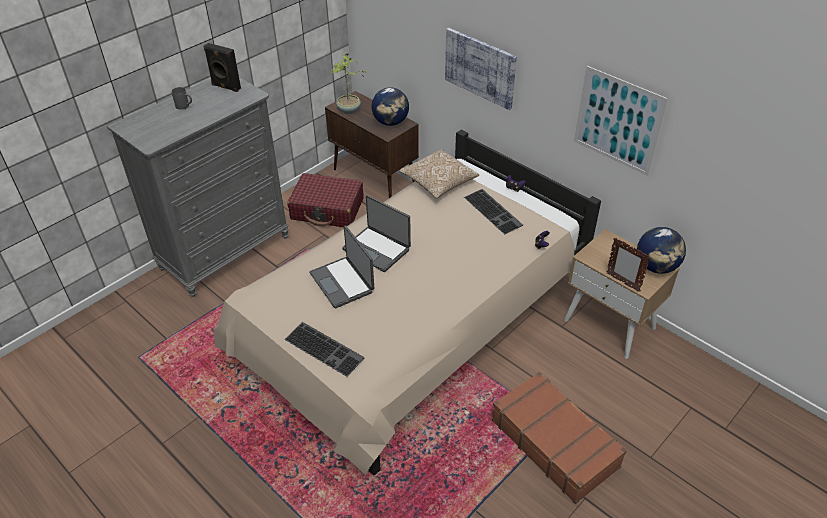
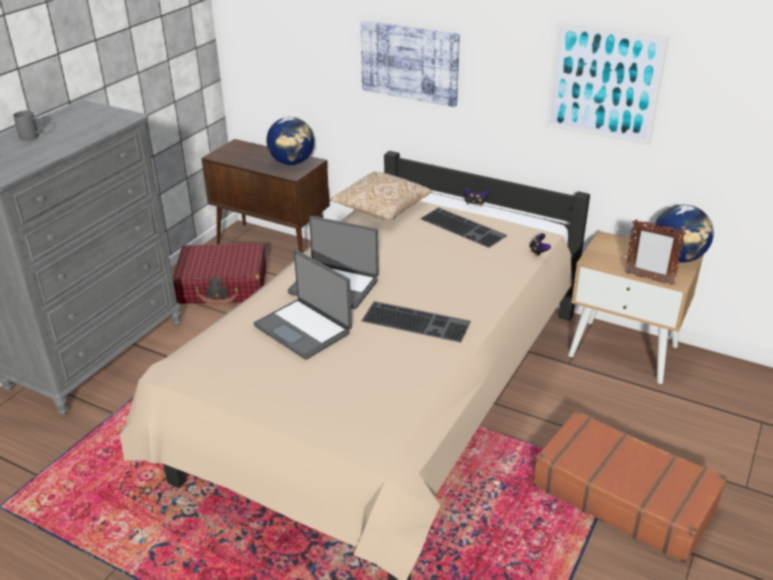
camera: 15 degrees left, 10 degrees down
black speaker [204,43,241,92] -> none
keyboard [284,322,365,377] -> keyboard moved to [362,301,471,343]
potted plant [332,52,366,114] -> none

